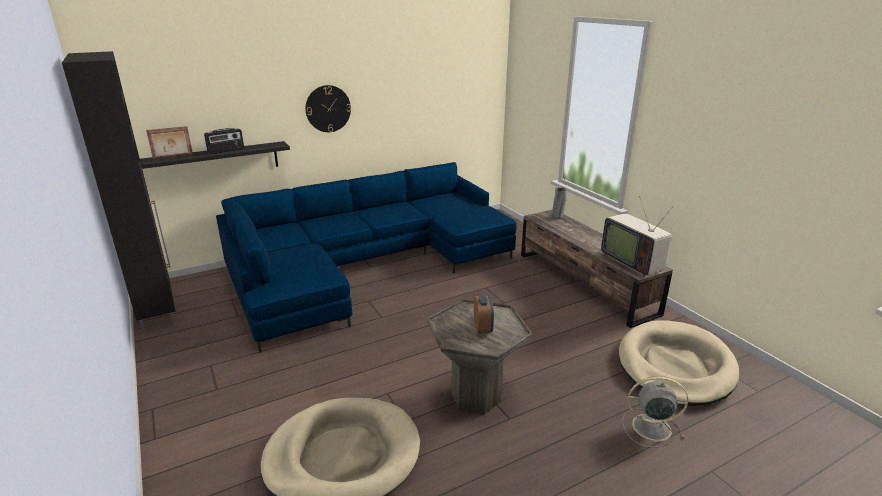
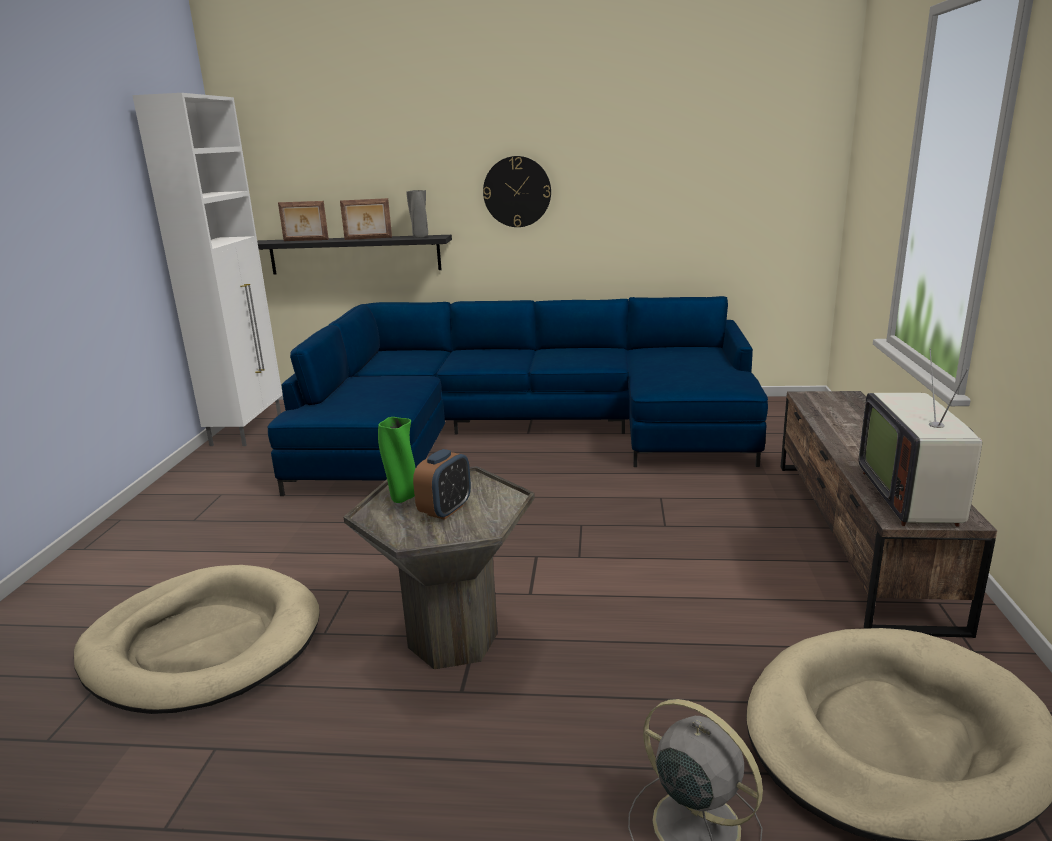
camera: 35 degrees right, 5 degrees down
black cabinet [62,51,176,334] -> white cabinet [132,93,282,446]
radio [204,128,244,154] -> picture frame [340,198,392,240]
grey vase [553,188,567,219] -> grey vase moved to [406,190,428,238]
none -> green vase [378,417,416,503]

